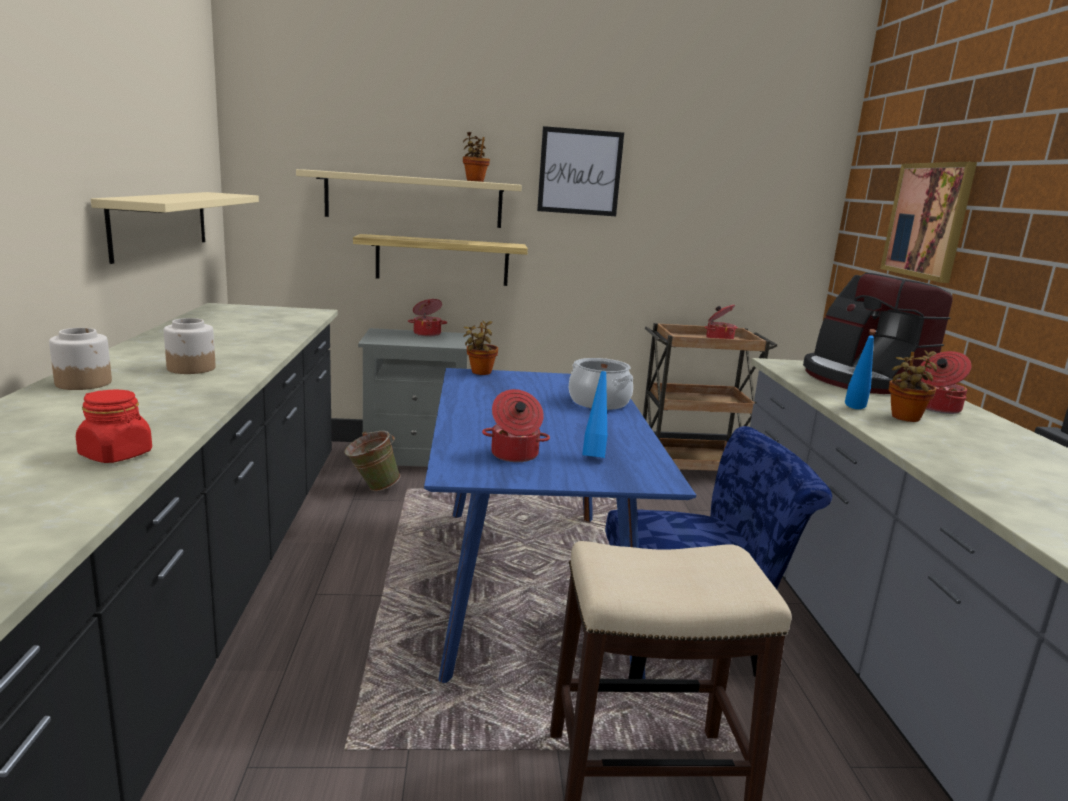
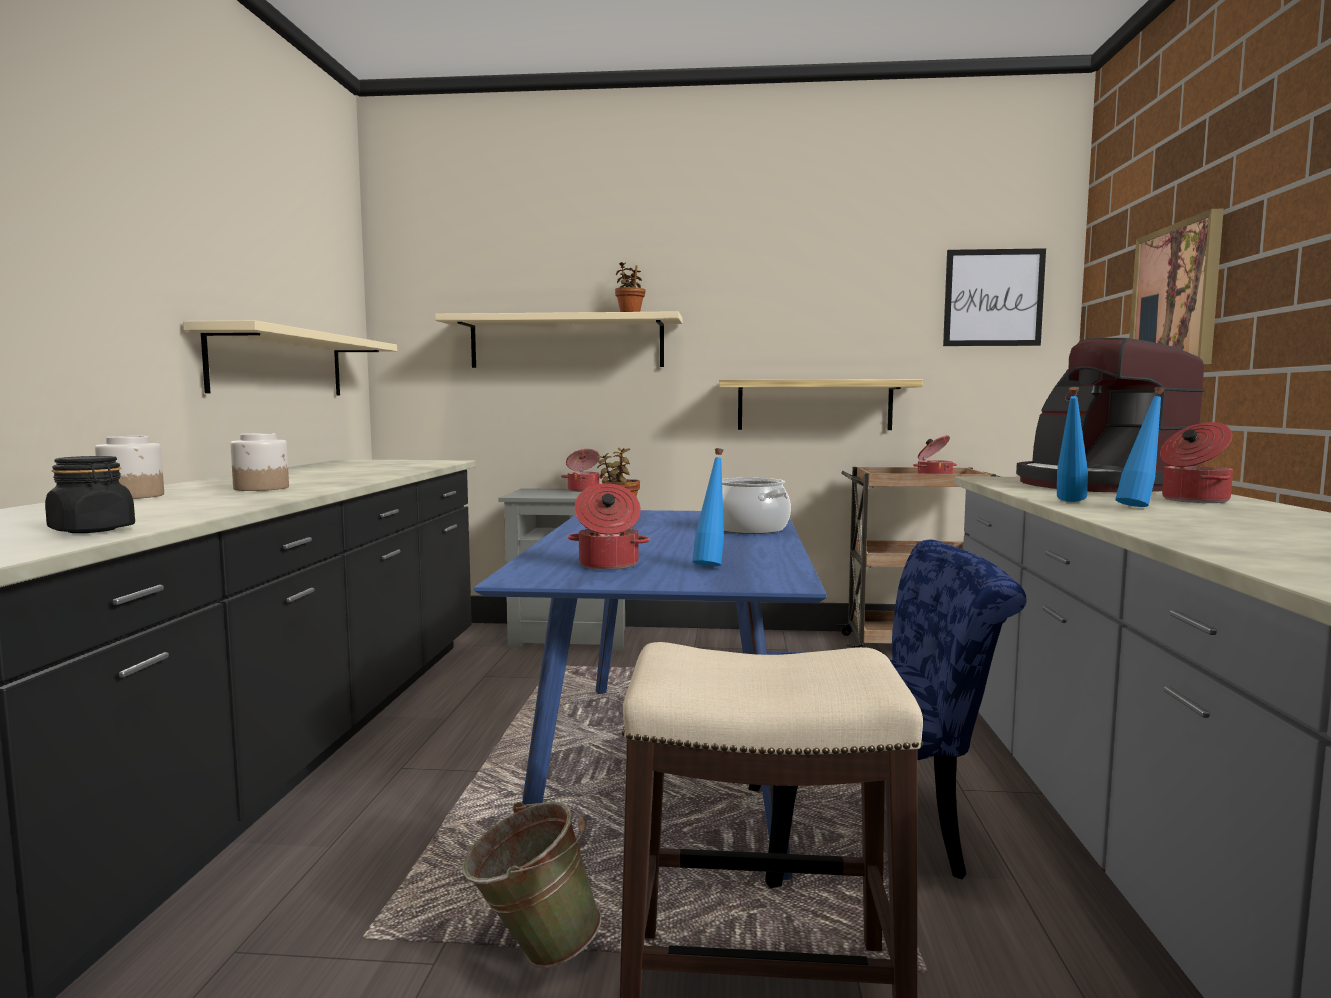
camera: 10 degrees right, 10 degrees down
red jar [76,390,152,463] -> black jar [45,456,135,533]
green bucket [344,431,400,491] -> green bucket moved to [463,802,601,968]
shelf [353,234,528,286] -> shelf moved to [719,379,923,430]
picture [537,126,624,216] -> picture moved to [943,248,1046,346]
potted plant [889,350,937,422] -> blue bottle [1115,387,1164,507]

